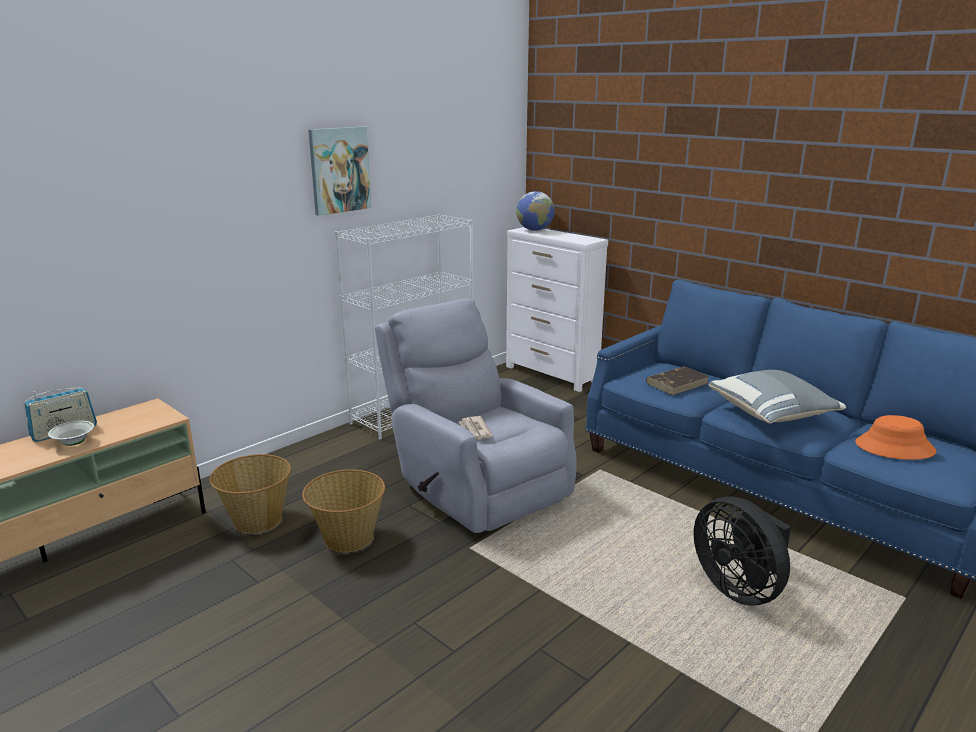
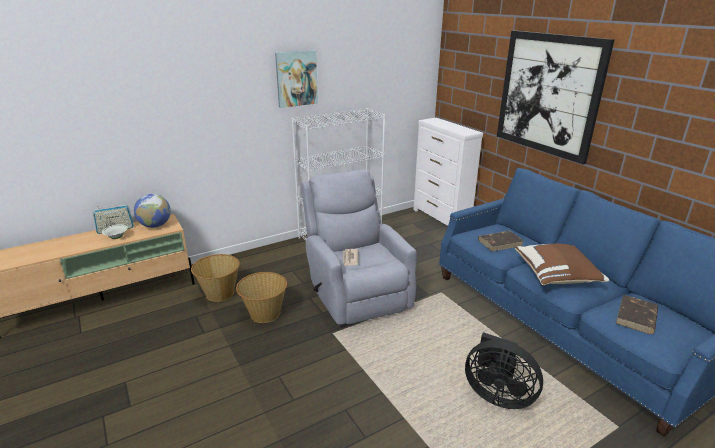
camera: 15 degrees right, 5 degrees up
globe [516,191,555,231] -> globe moved to [134,194,171,228]
black fan [694,496,791,605] -> black fan turned 45 degrees counterclockwise [465,332,543,409]
grey pillow [708,370,846,424] -> brown pillow [515,244,609,285]
orange hat [856,415,936,460] -> brown book [616,295,658,334]
none -> picture [497,30,615,165]

